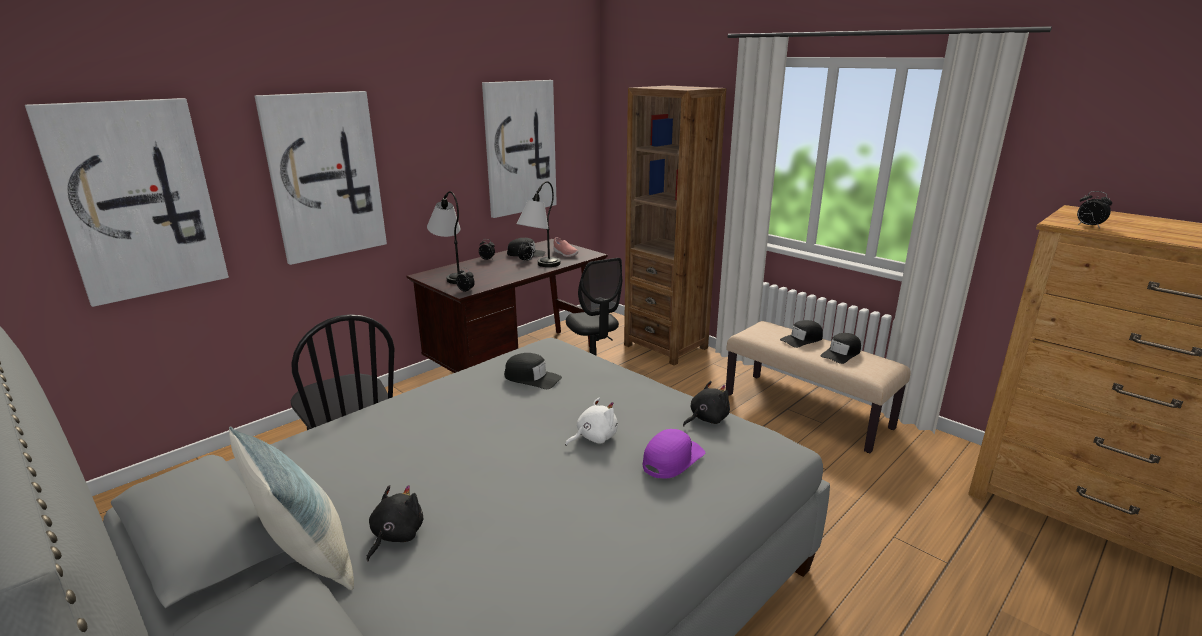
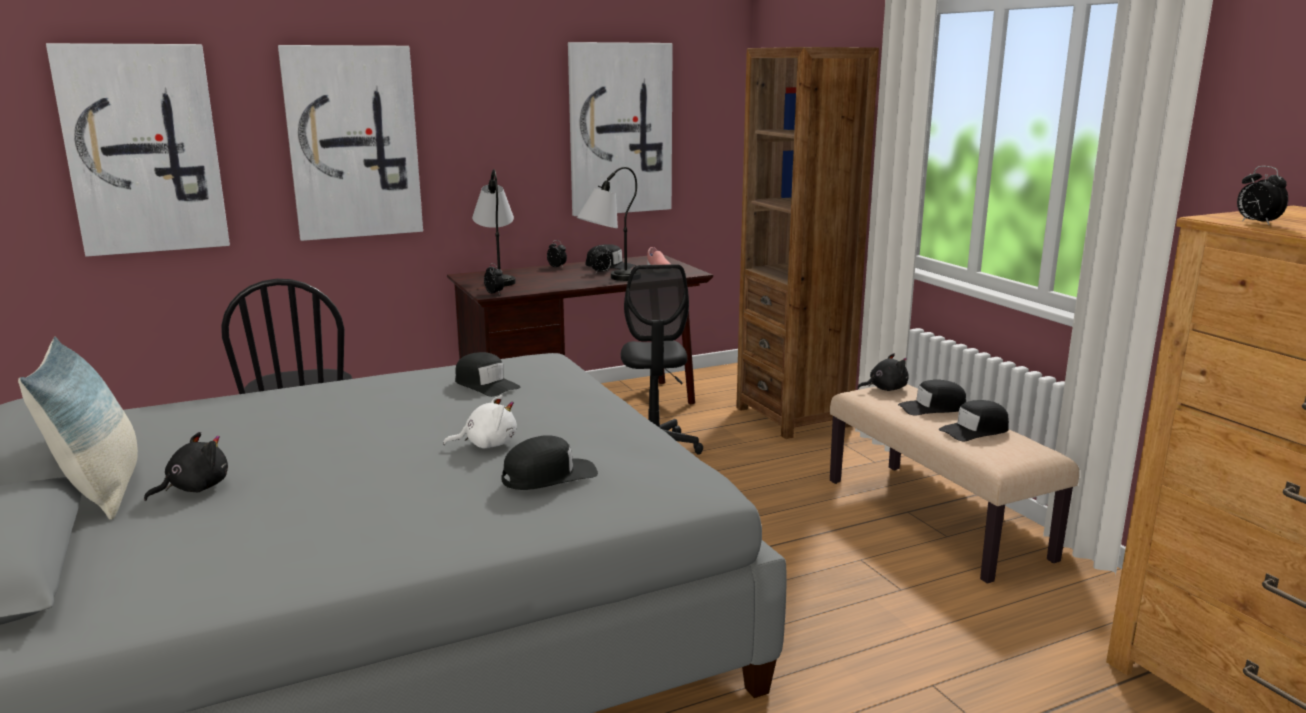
camera: 20 degrees right, 5 degrees down
purple cap [643,429,705,479] -> black cap [501,435,598,490]
black plush toy [683,381,730,426] -> black plush toy moved to [857,353,909,391]

